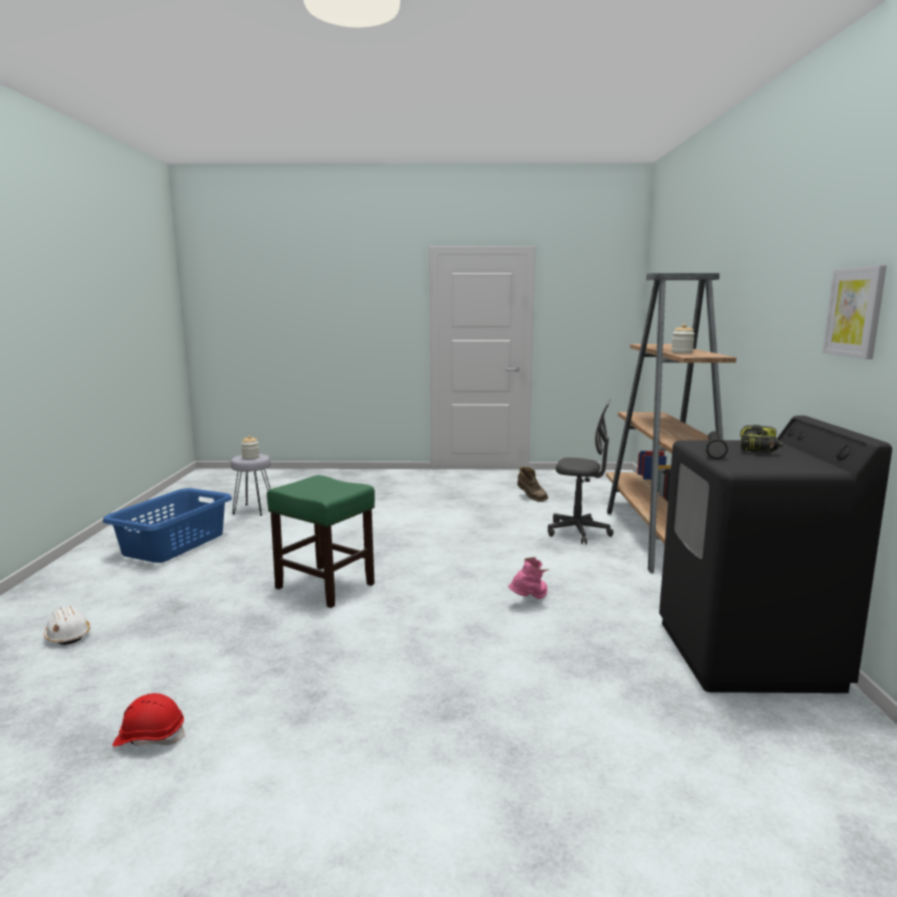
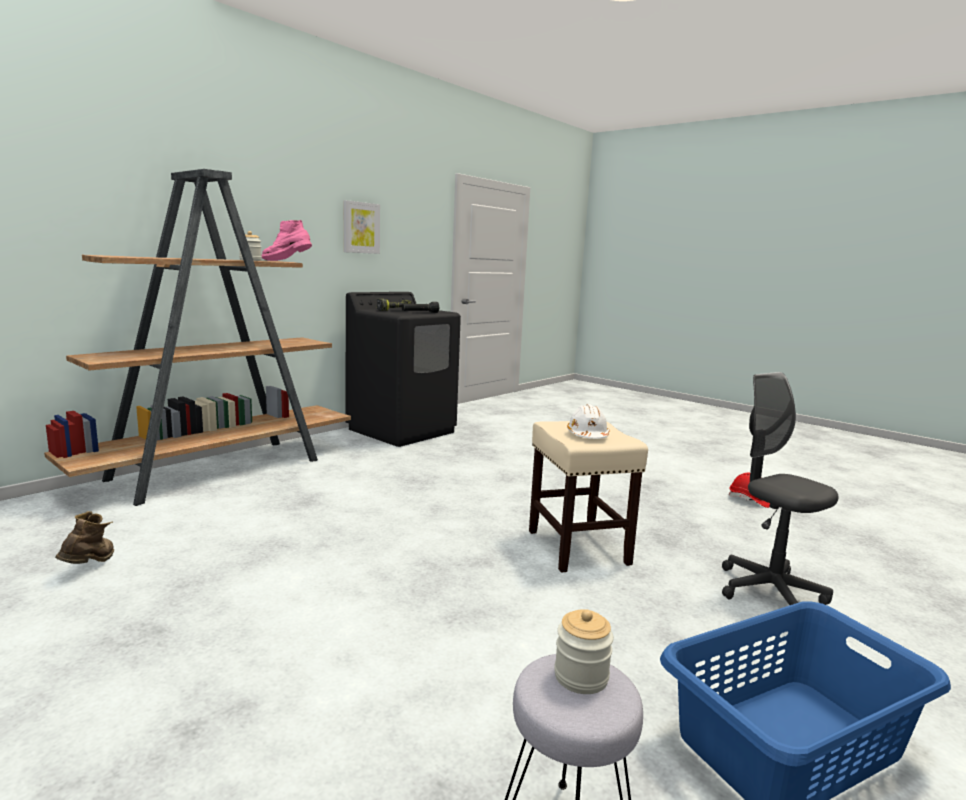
camera: 140 degrees left, 0 degrees up
white hard hat [44,606,90,645] -> white hard hat moved to [567,404,610,439]
green stool [267,475,375,608] -> beige stool [529,421,648,573]
pink boot [508,557,549,599] -> pink boot moved to [261,220,312,261]
grey office chair [548,399,613,544] -> grey office chair moved to [722,372,838,605]

